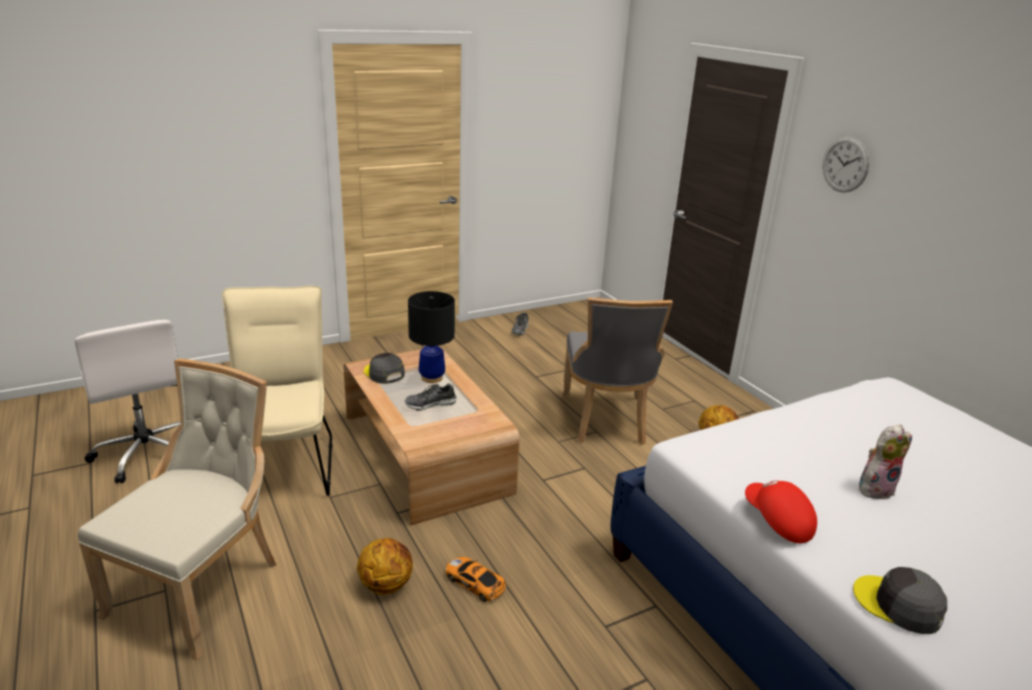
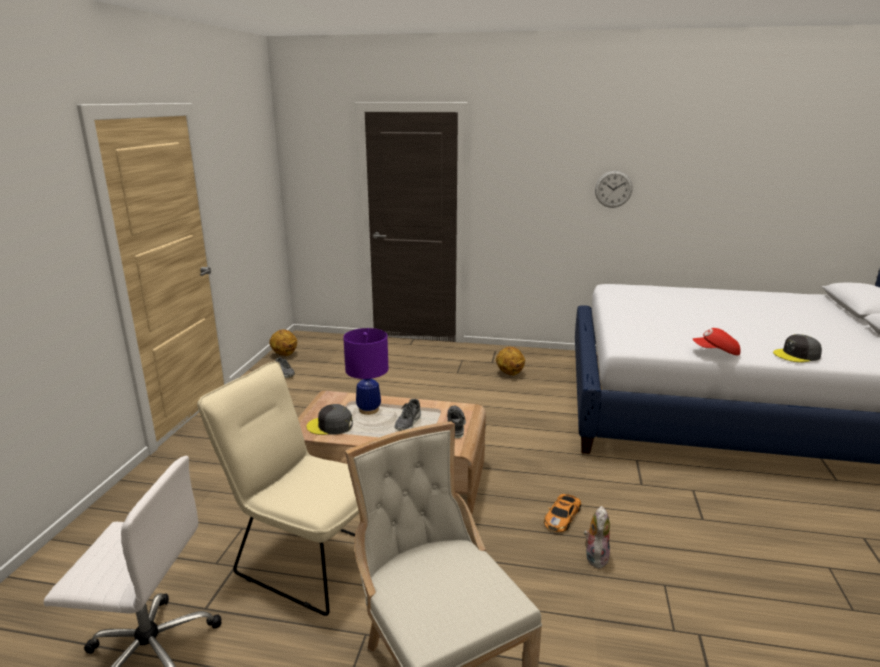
camera: 50 degrees left, 5 degrees down
basketball [357,538,413,595] -> basketball moved to [269,330,297,356]
black table lamp [408,291,455,383] -> purple table lamp [343,328,389,415]
toy car [446,557,506,602] -> toy car turned 45 degrees counterclockwise [544,494,581,532]
grey chair [561,297,673,445] -> none
wall clock [823,137,870,193] -> wall clock moved to [595,171,633,208]
plush toy [859,424,912,500] -> plush toy moved to [584,506,610,569]
none -> shoe [447,406,466,438]

